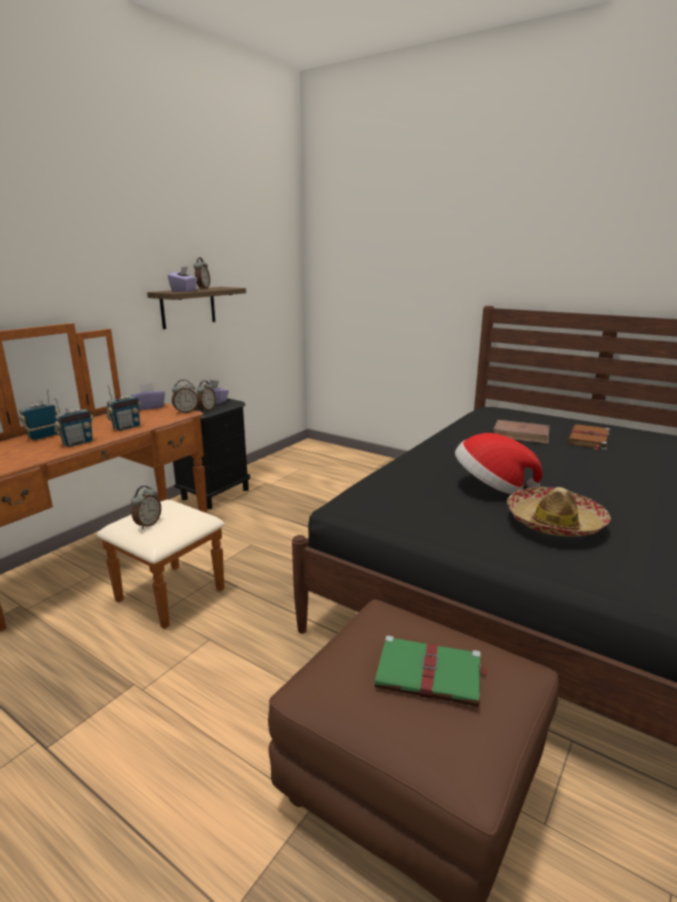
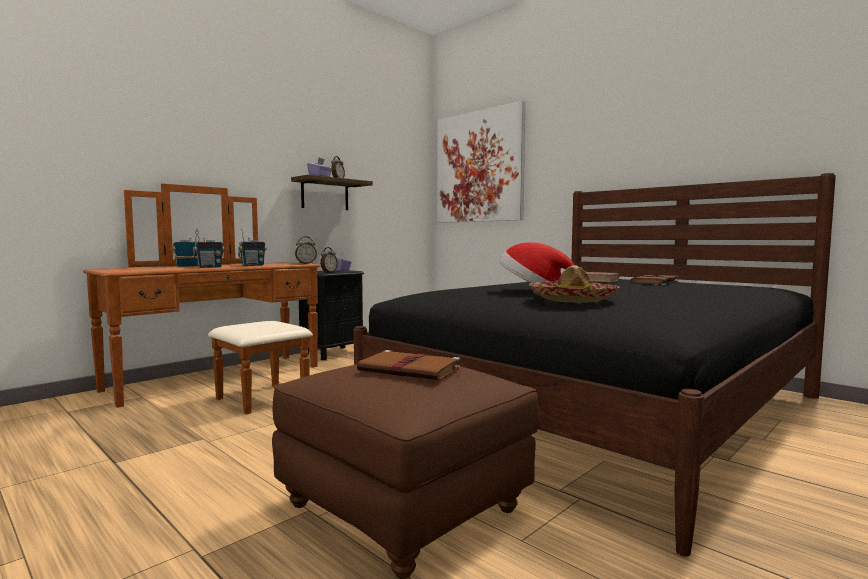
camera: 10 degrees right, 15 degrees down
purple tissue box [131,383,165,410] -> none
alarm clock [131,486,161,529] -> none
green book [375,635,489,707] -> brown book [357,350,462,380]
none -> picture [437,101,525,223]

